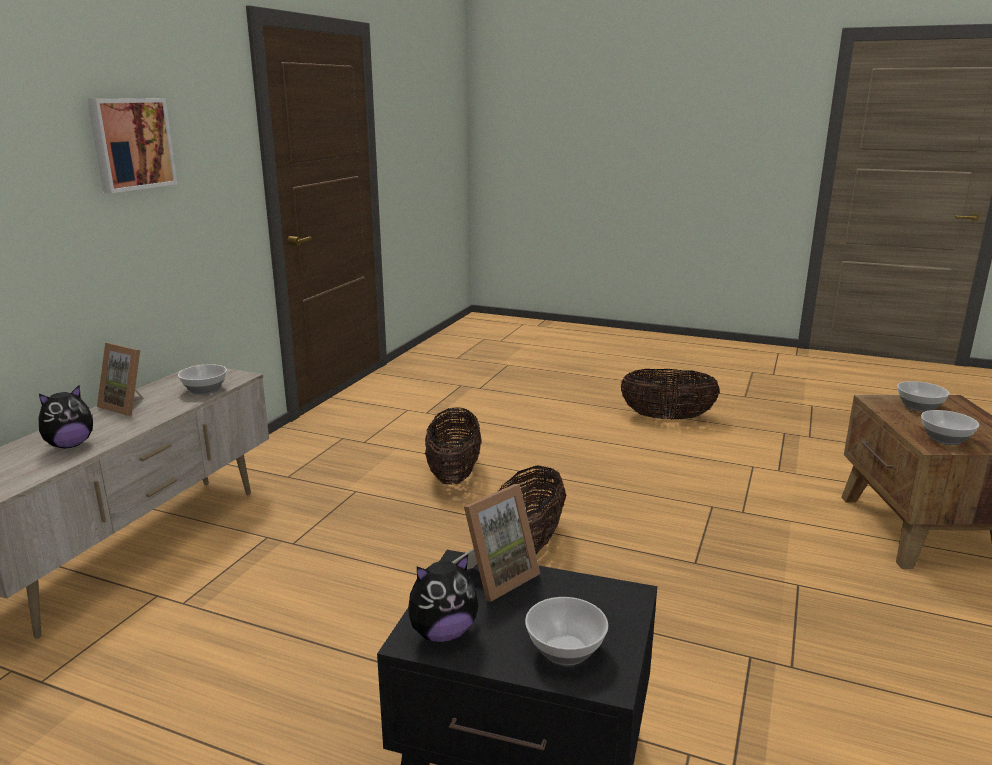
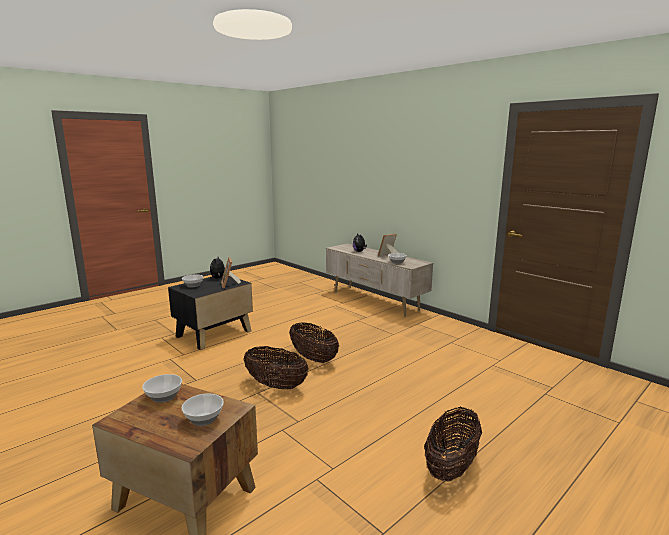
camera: 115 degrees right, 5 degrees down
picture [87,98,177,193] -> none
basket [425,407,481,484] -> basket moved to [244,346,308,389]

